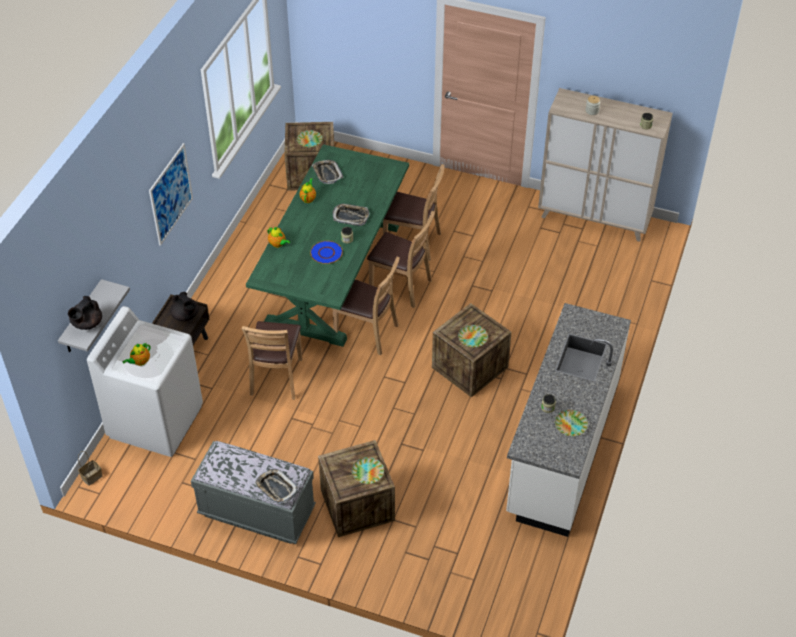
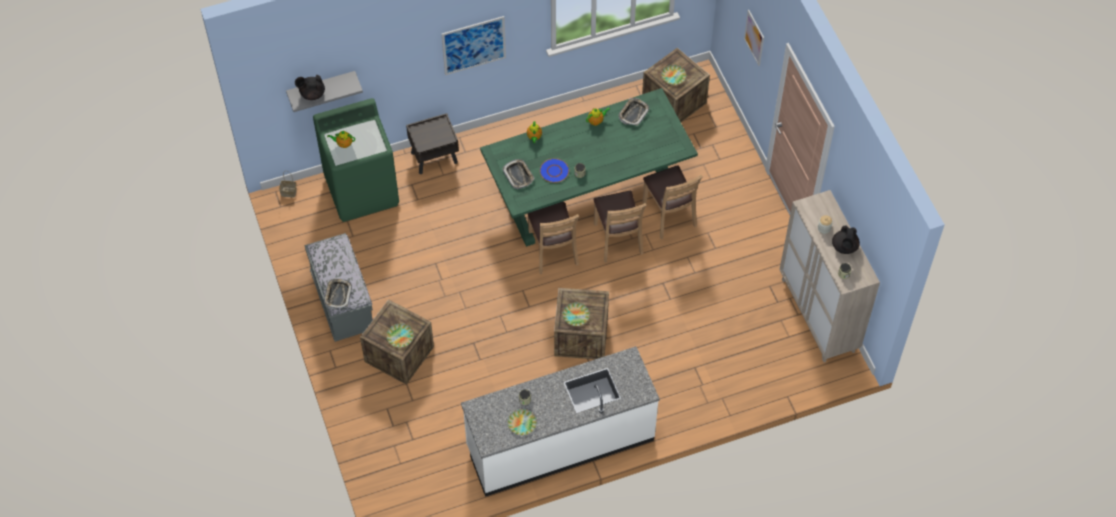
camera: 50 degrees right, 10 degrees up
white washing machine [87,306,203,457] -> green washing machine [313,98,399,222]
black teapot [170,292,199,321] -> black teapot moved to [832,226,860,254]
brown chair [241,321,302,400] -> none
tray [332,204,369,226] -> tray moved to [502,159,535,189]
none -> picture [744,10,764,66]

